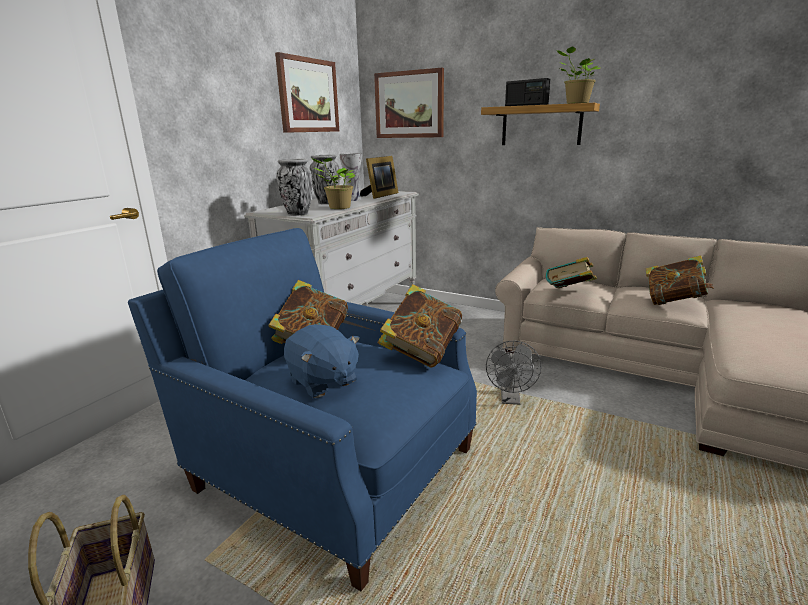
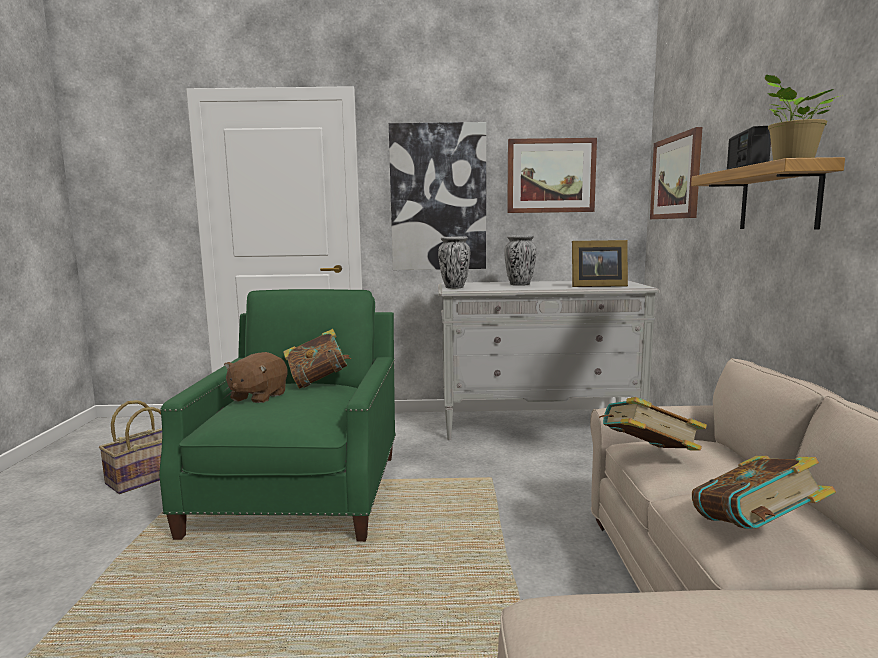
camera: 60 degrees right, 10 degrees down
blue armchair [128,228,477,591] -> green armchair [159,289,396,542]
blue plush toy [284,324,360,398] -> brown plush toy [224,352,287,403]
potted plant [311,158,355,209] -> none
vase [339,153,362,201] -> none
book [378,284,462,368] -> none
grey fan [486,340,541,405] -> none
none -> picture [389,122,486,270]

